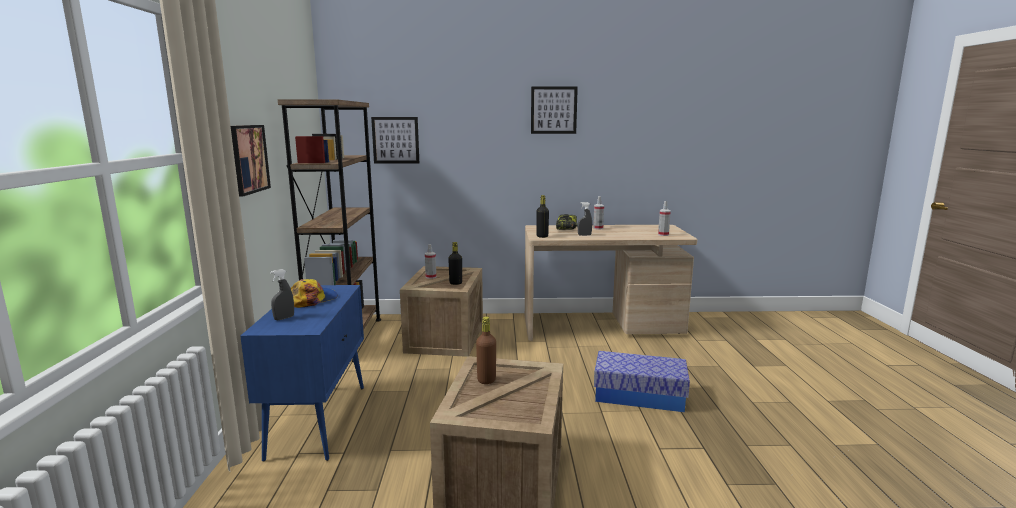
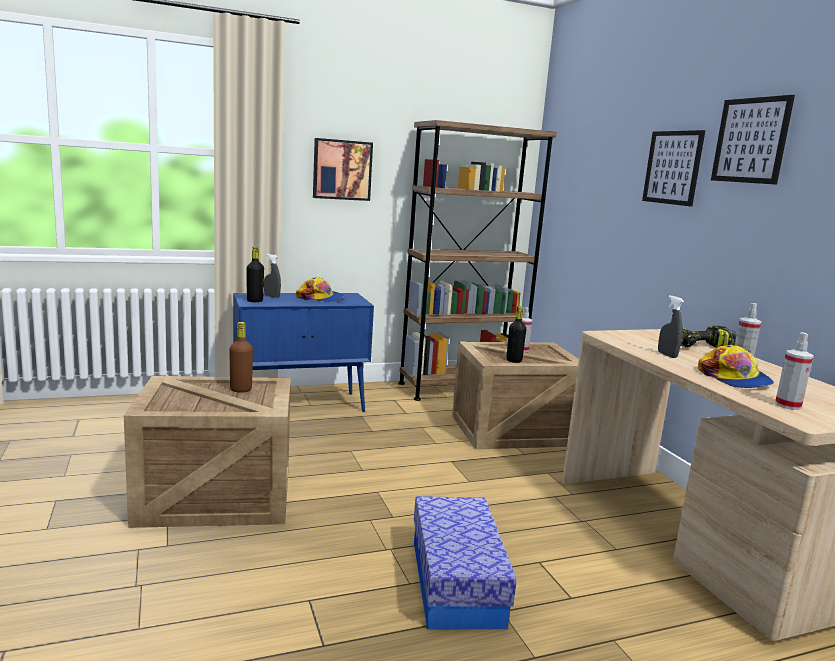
camera: 70 degrees right, 0 degrees up
picture [371,117,419,163] -> picture moved to [642,130,705,207]
black bottle [536,195,549,238] -> black bottle moved to [246,247,264,302]
none -> cap [698,345,774,388]

